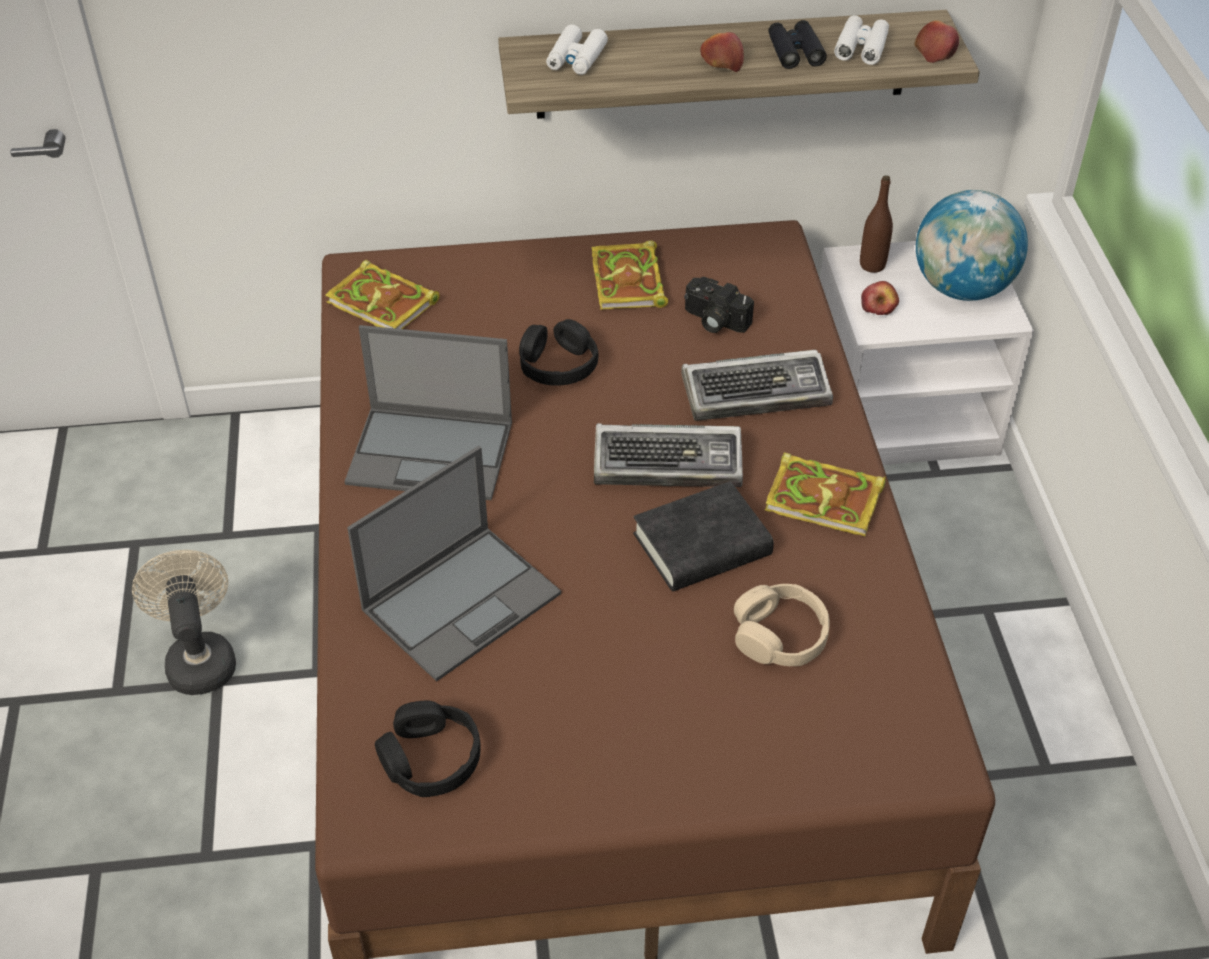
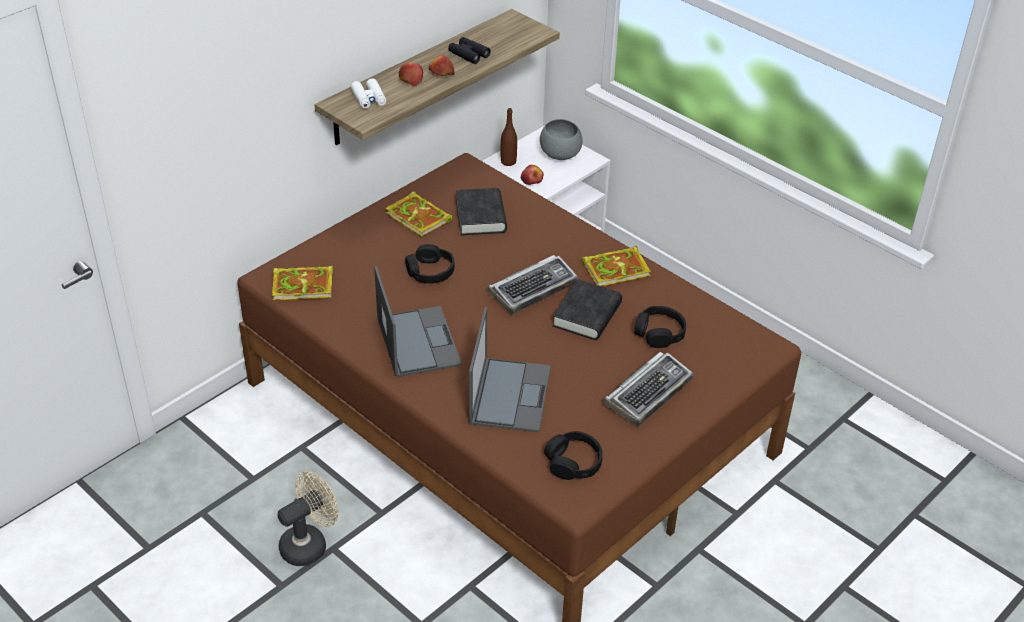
camera: 40 degrees left, 5 degrees down
beige fan [132,550,236,695] -> beige fan turned 105 degrees clockwise [278,471,338,566]
laptop [344,325,512,500] -> laptop turned 75 degrees counterclockwise [374,266,462,377]
keyboard [681,350,833,421] -> keyboard moved to [604,352,693,426]
camera [684,277,754,333] -> black book [456,188,507,235]
beige headphones [734,584,830,666] -> black headphones [634,306,686,348]
white binoculars [834,15,889,65] -> none
apple [915,20,959,63] -> apple moved to [399,62,423,87]
globe [916,190,1028,301] -> grey bowl [540,119,583,160]

